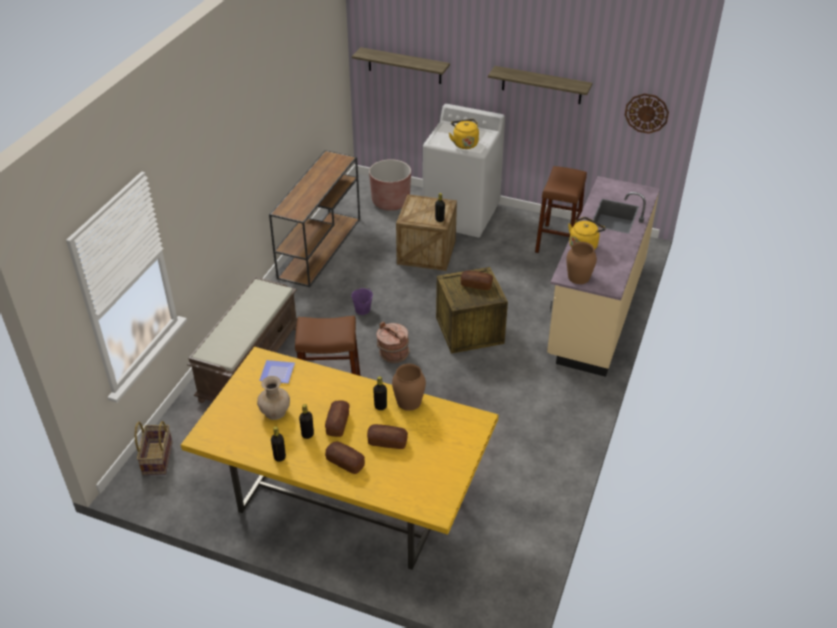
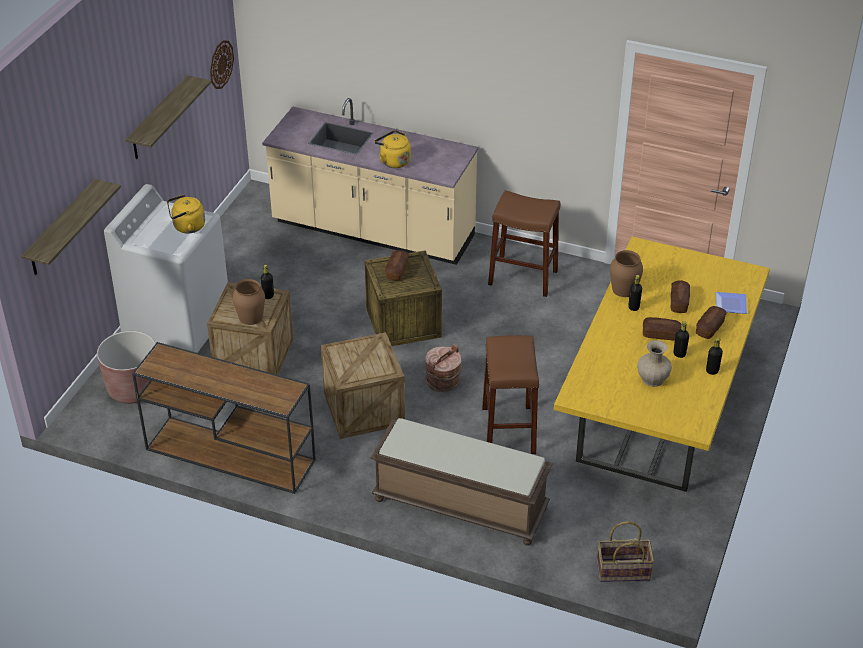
camera: 90 degrees left, 0 degrees up
plate [259,360,295,383] -> plate moved to [716,292,747,314]
purple bucket [351,285,373,315] -> crate [321,332,405,439]
brown stool [535,166,587,253] -> brown stool moved to [488,190,560,297]
brown vase [566,242,597,284] -> brown vase moved to [233,279,265,325]

